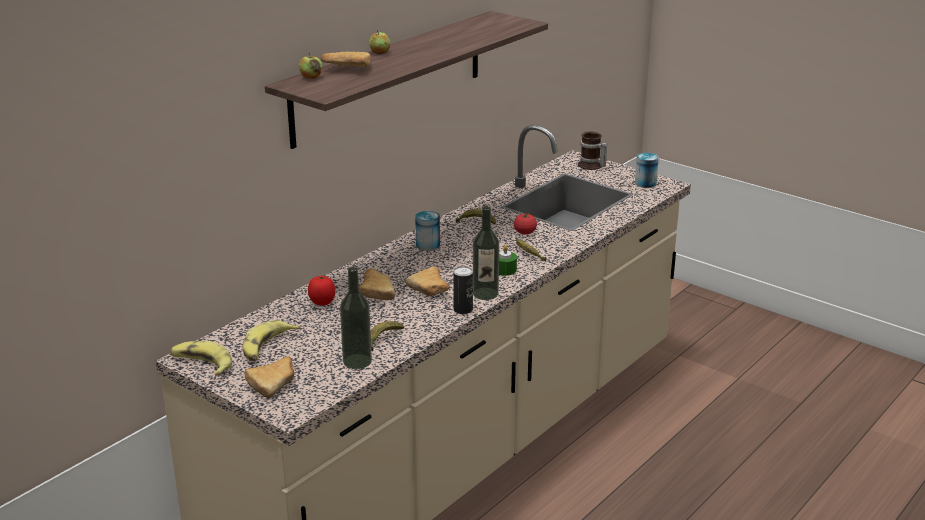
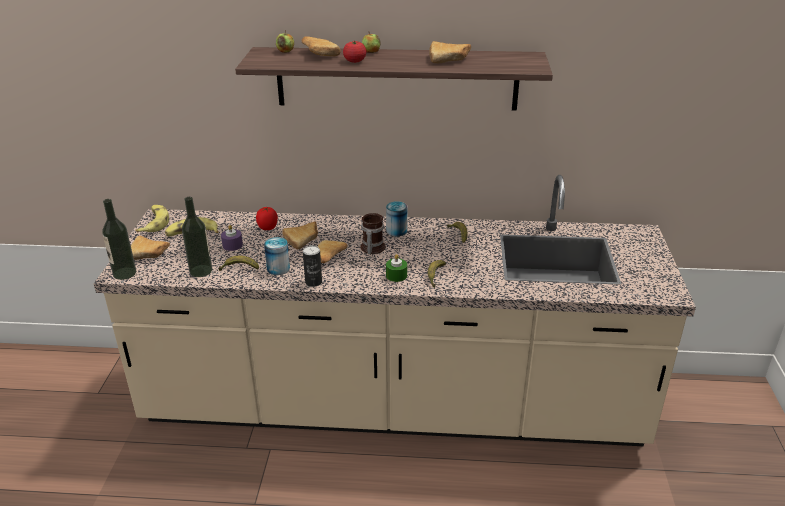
camera: 55 degrees right, 5 degrees up
bottle [473,206,499,300] -> bottle moved to [102,199,136,280]
tomato [514,213,537,235] -> tomato moved to [343,40,366,63]
mug [578,132,608,170] -> mug moved to [360,213,386,254]
can [635,153,659,188] -> can moved to [264,237,290,275]
none -> purple candle [221,225,243,251]
none -> bread [429,41,471,63]

